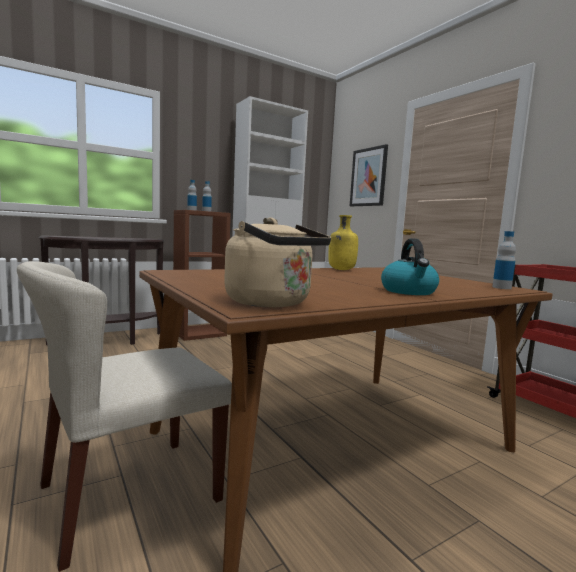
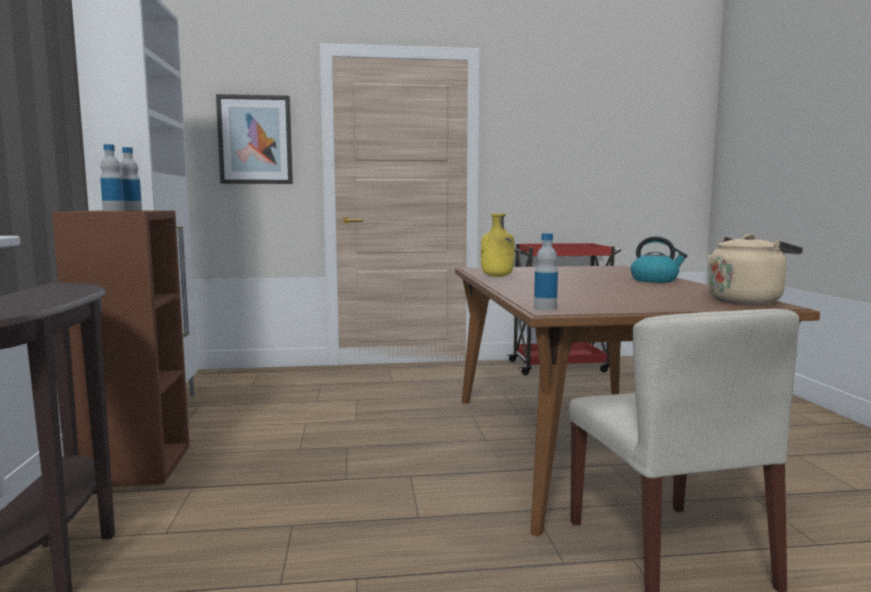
camera: 65 degrees left, 0 degrees up
bottle [492,231,516,289] -> bottle moved to [534,233,558,310]

